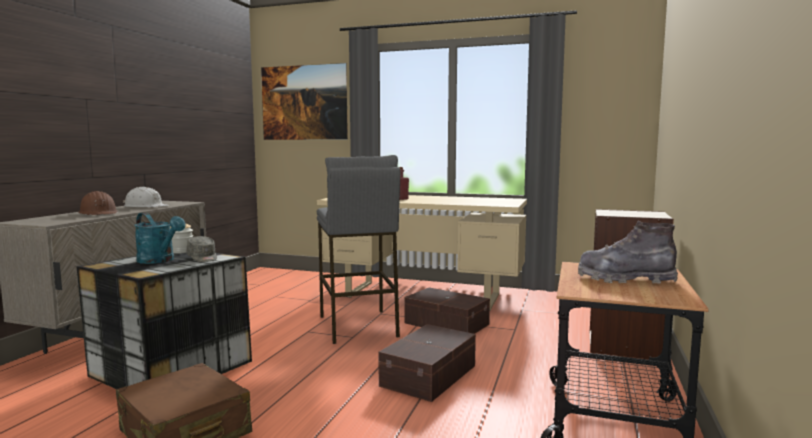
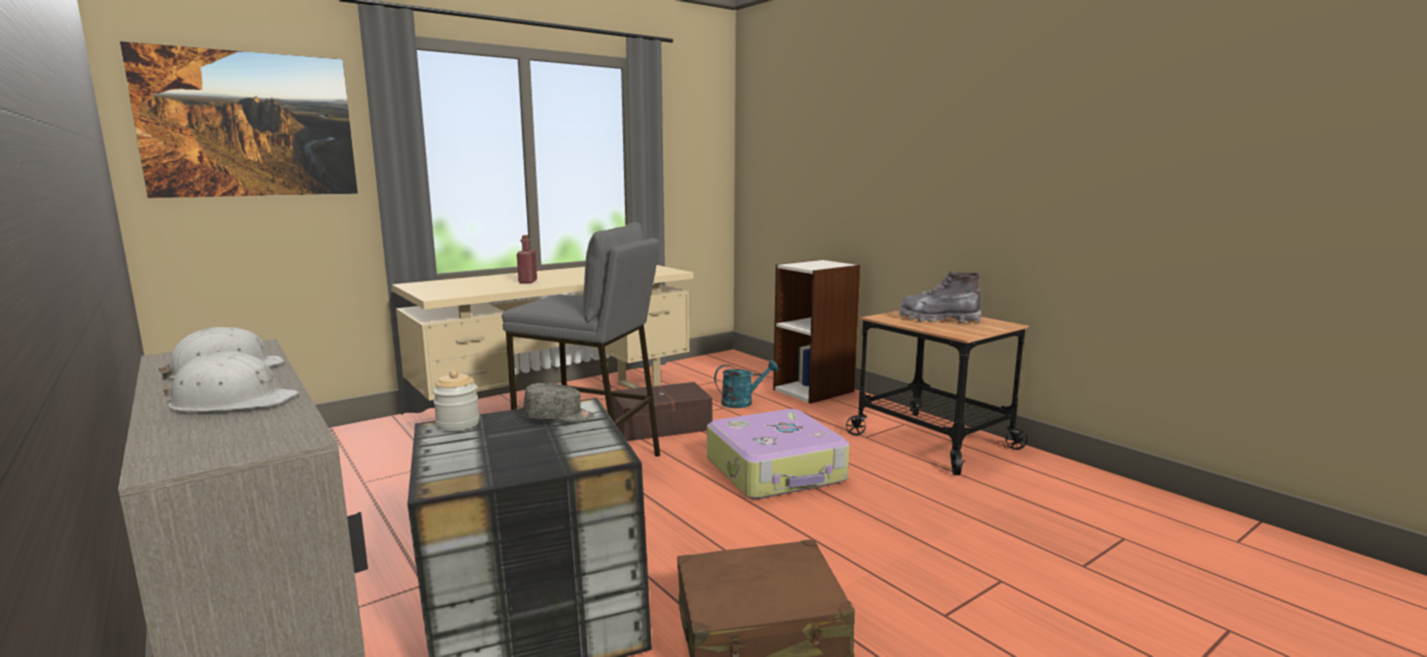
camera: 55 degrees left, 5 degrees up
brown hard hat [78,191,118,215] -> white hard hat [163,351,299,412]
turquoise watering can [134,213,186,264] -> turquoise watering can moved to [714,360,778,408]
brown storage box [378,324,476,402] -> suitcase [707,409,850,499]
grey boot [578,221,678,284] -> grey boot turned 60 degrees clockwise [899,271,981,323]

